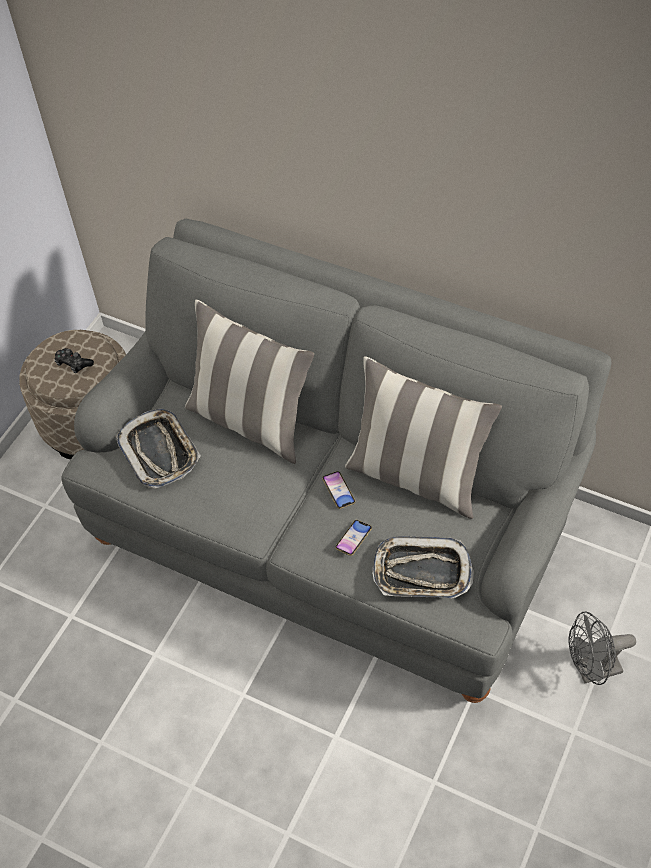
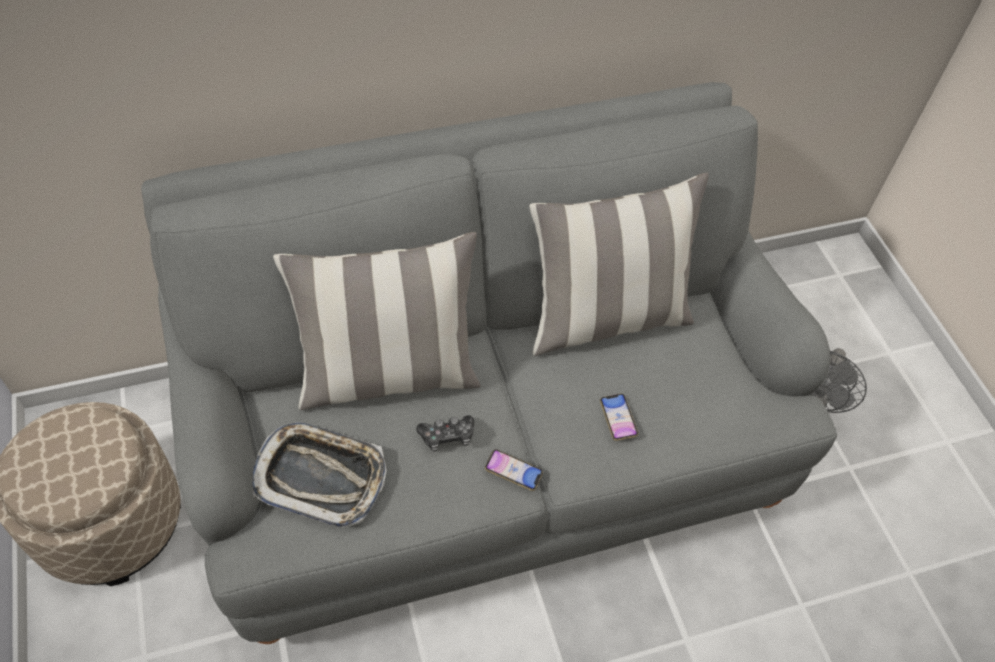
camera: 50 degrees left, 0 degrees up
game controller [54,348,94,373] -> game controller moved to [416,415,474,451]
phone [322,471,355,509] -> phone moved to [485,449,543,491]
tray [372,536,474,599] -> none

